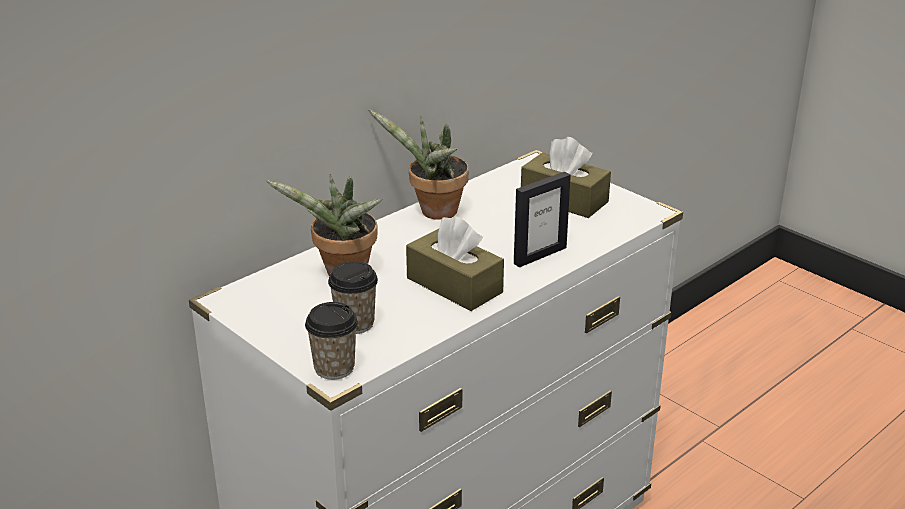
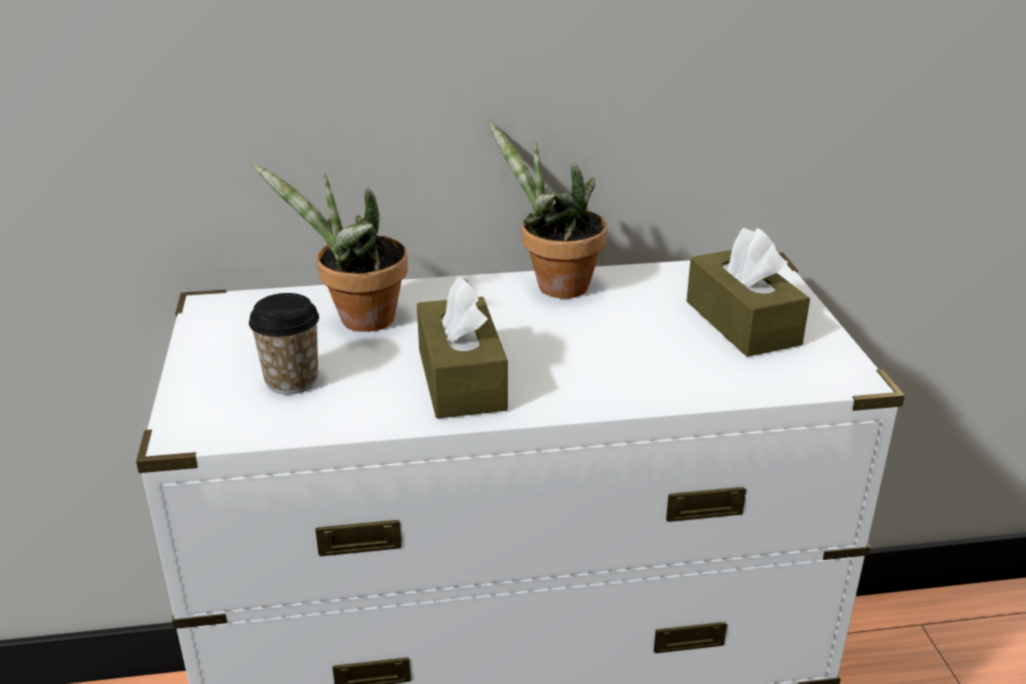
camera: 35 degrees right, 0 degrees up
cup [305,302,358,380] -> none
picture frame [514,172,571,267] -> none

